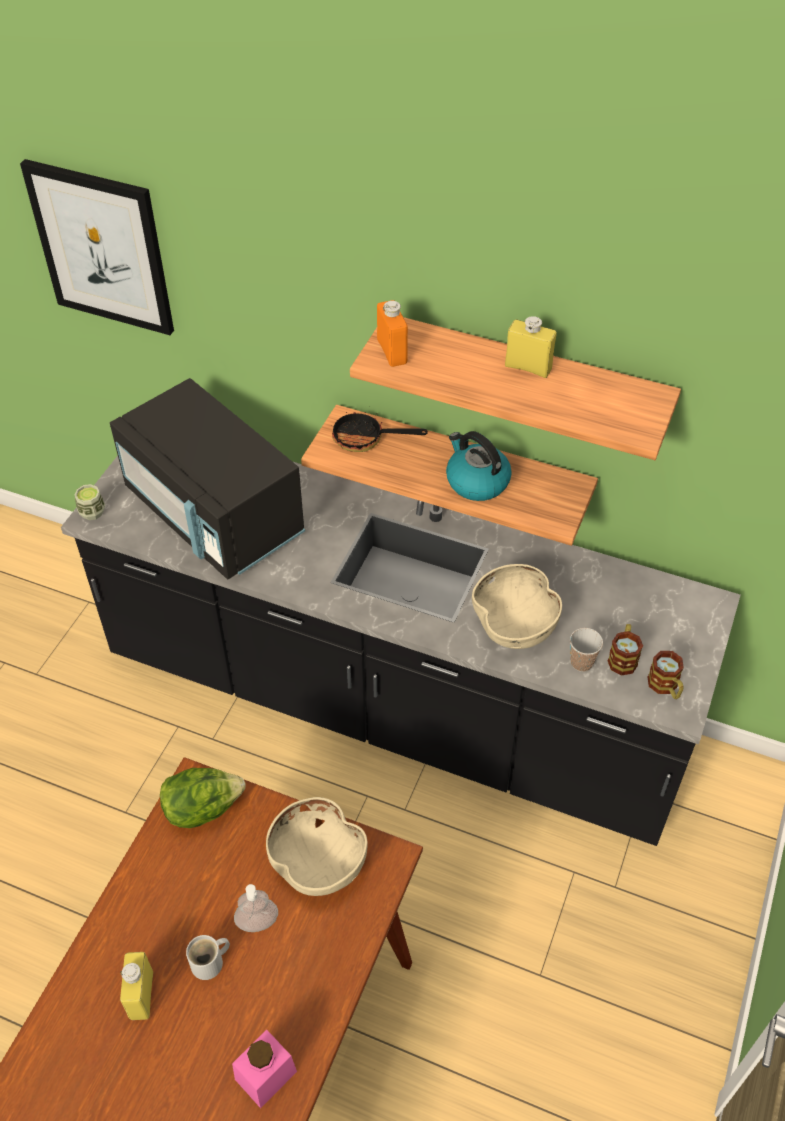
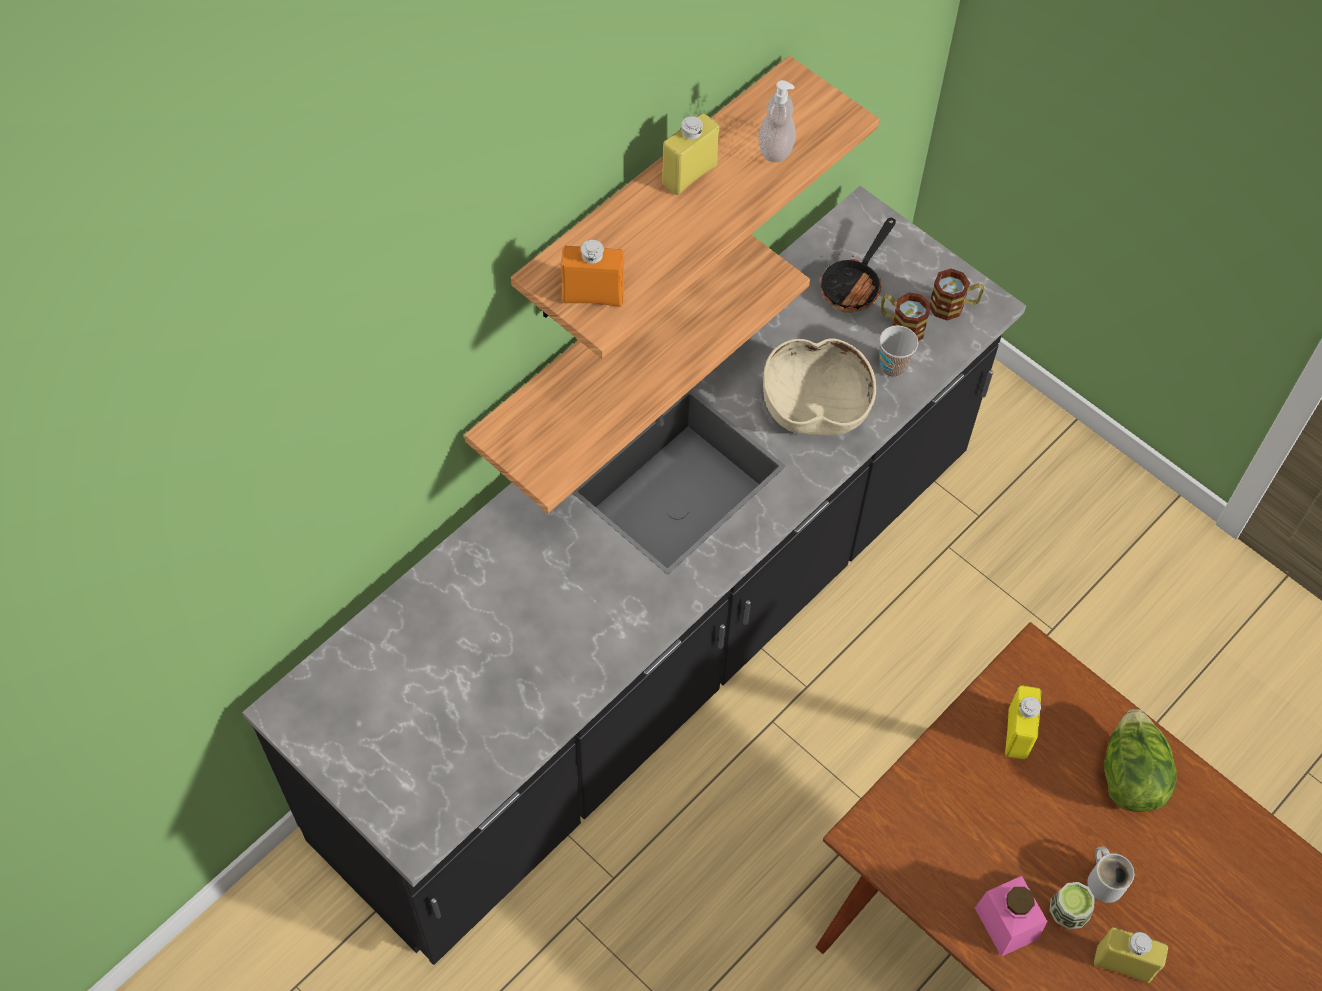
camera: 70 degrees left, 10 degrees up
picture [20,159,174,335] -> none
cup [75,484,105,520] -> cup moved to [1050,882,1095,929]
black microwave [110,378,305,579] -> none
lettuce [160,768,245,828] -> lettuce moved to [1104,709,1177,812]
pink jar [232,1030,297,1108] -> pink jar moved to [975,876,1047,957]
soap dispenser [234,884,278,932] -> soap dispenser moved to [758,80,796,162]
beige bowl [266,797,368,896] -> yellow bottle [1005,685,1041,759]
frying pan [332,412,428,452] -> frying pan moved to [820,218,896,313]
kettle [446,431,512,501] -> none

